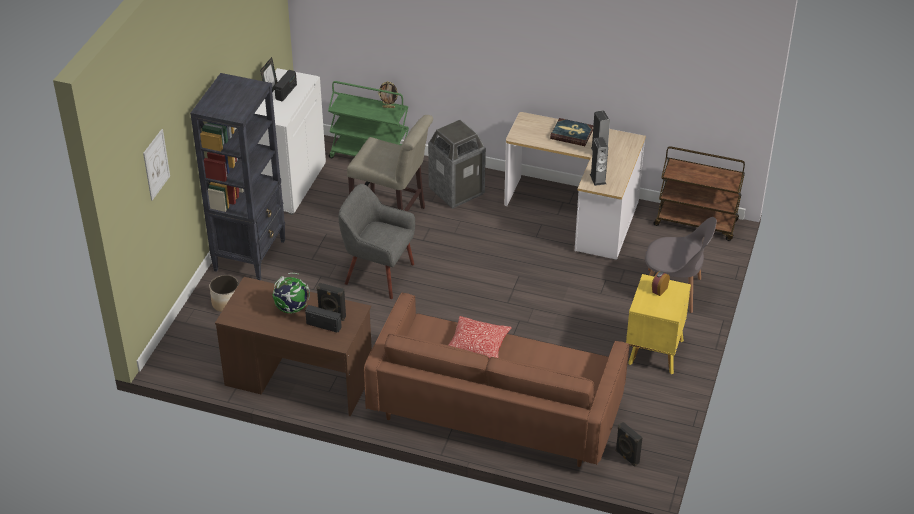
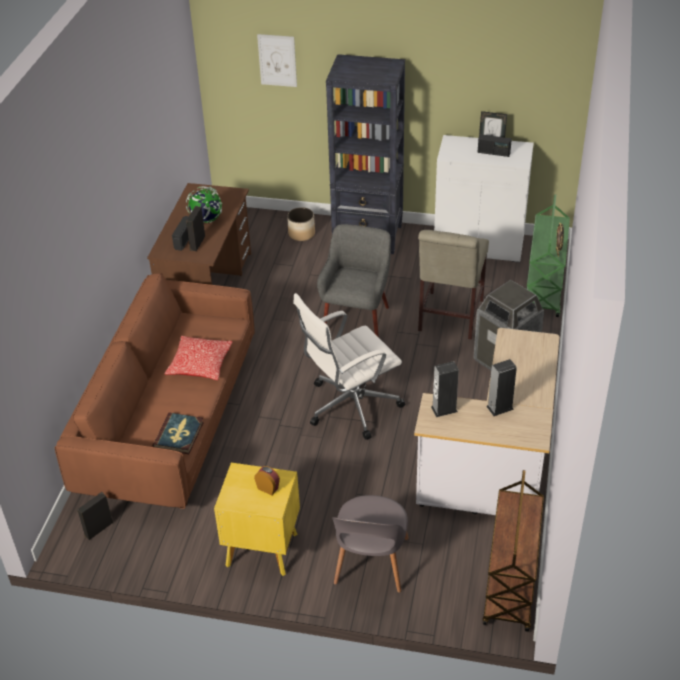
camera: 85 degrees right, 0 degrees up
book [550,118,593,146] -> book moved to [153,412,204,454]
none -> white office chair [293,293,405,440]

